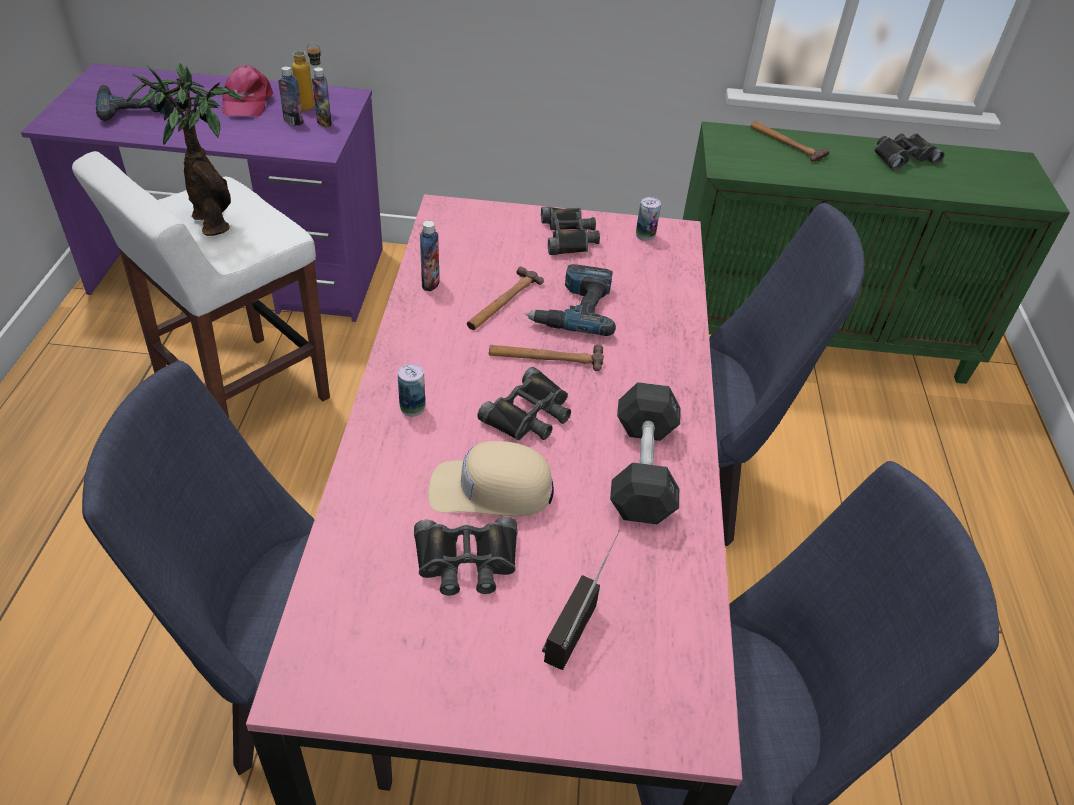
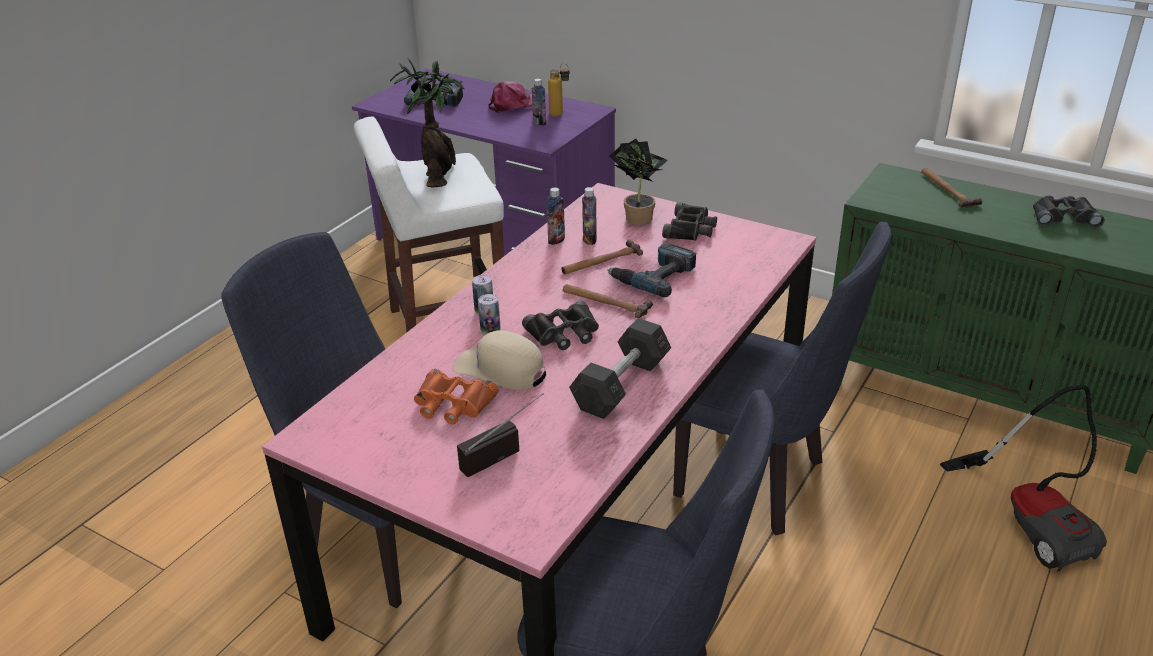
camera: 30 degrees right, 10 degrees down
pink cap [222,65,273,116] -> pink cap turned 135 degrees counterclockwise [489,81,532,113]
bottle [312,67,332,127] -> bottle moved to [582,187,597,245]
black binoculars [414,517,518,596] -> orange binoculars [414,369,499,424]
can [636,197,661,241] -> can moved to [478,294,501,336]
none -> potted plant [609,139,667,225]
none -> vacuum cleaner [940,385,1107,572]

